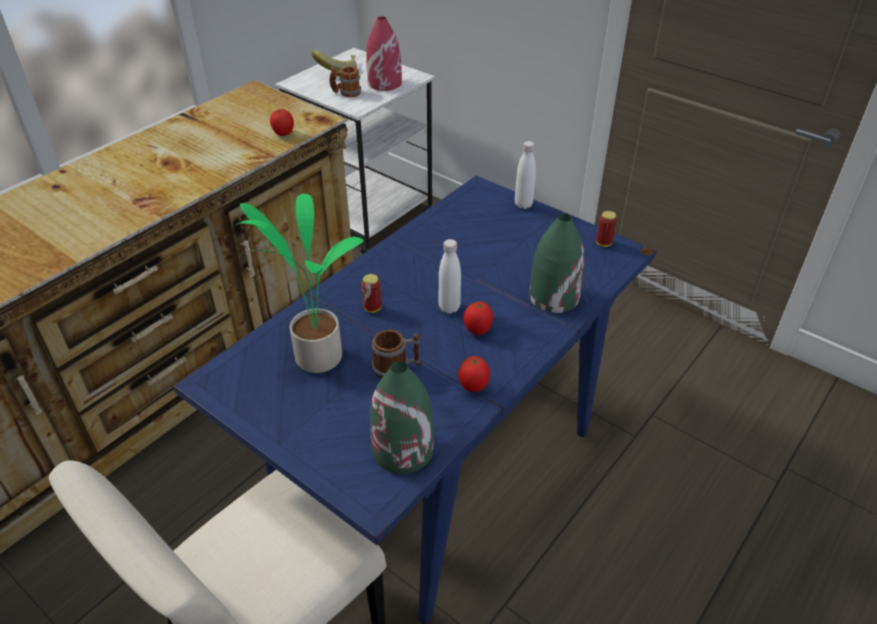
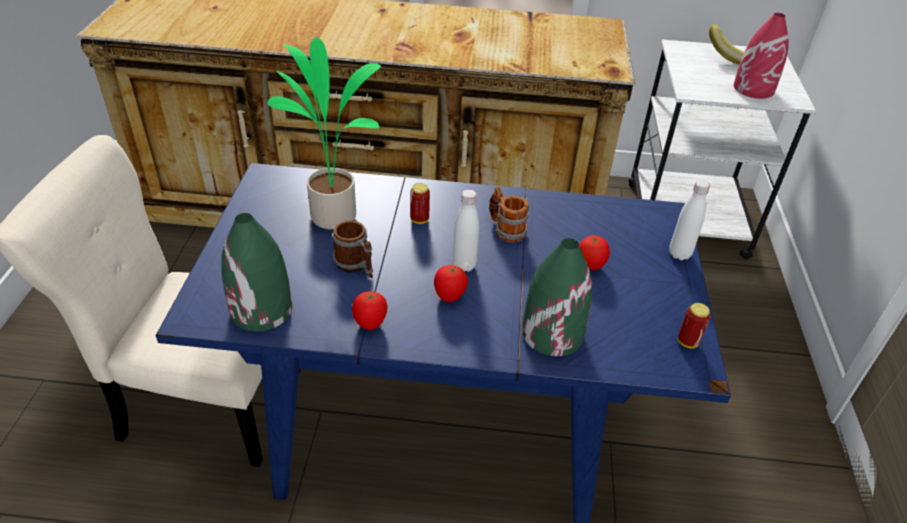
camera: 55 degrees right, 0 degrees up
tomato [270,109,294,136] -> tomato moved to [579,234,610,270]
mug [329,66,361,97] -> mug moved to [489,186,529,243]

